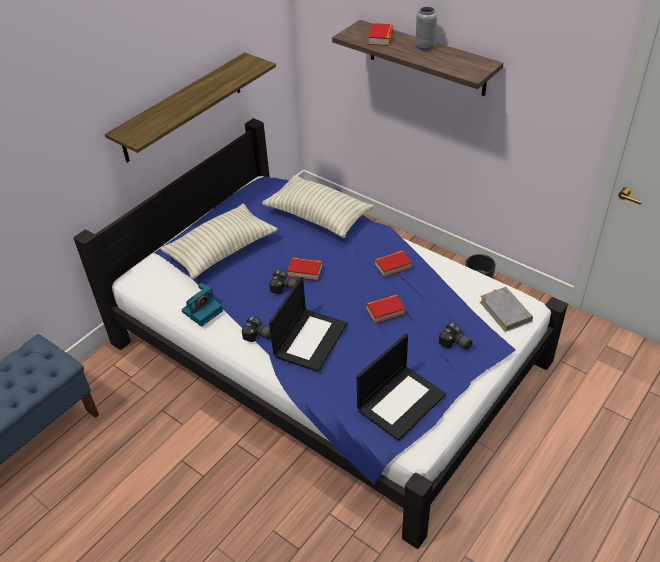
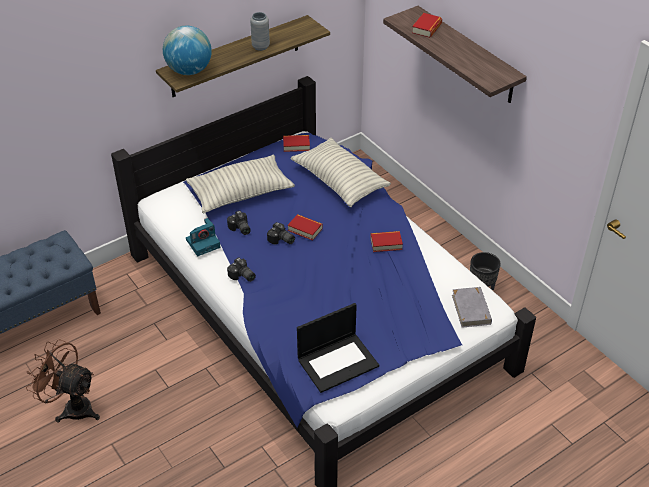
camera: 15 degrees right, 0 degrees up
laptop [269,277,347,372] -> none
book [366,295,405,324] -> book moved to [283,135,310,152]
grey vase [415,6,437,51] -> grey vase moved to [250,12,270,51]
camera [439,322,473,350] -> camera moved to [227,211,251,235]
none -> brown fan [26,339,100,423]
none -> globe [163,26,212,75]

